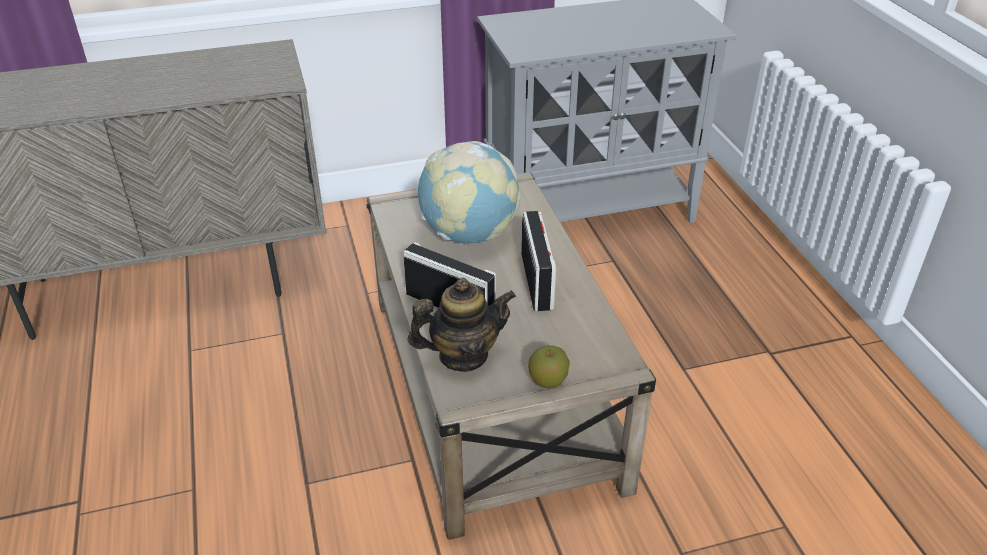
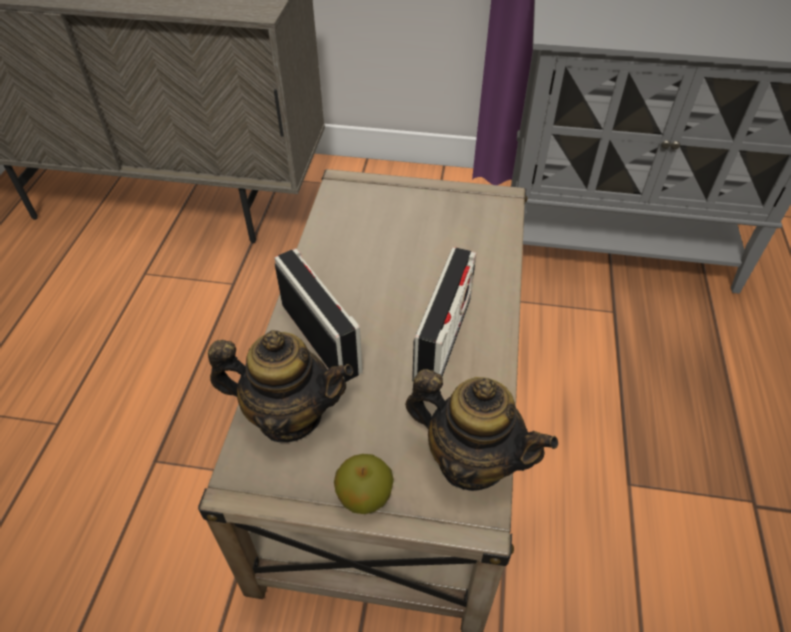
camera: 25 degrees right, 10 degrees up
globe [418,141,521,244] -> none
none -> teapot [405,369,558,491]

